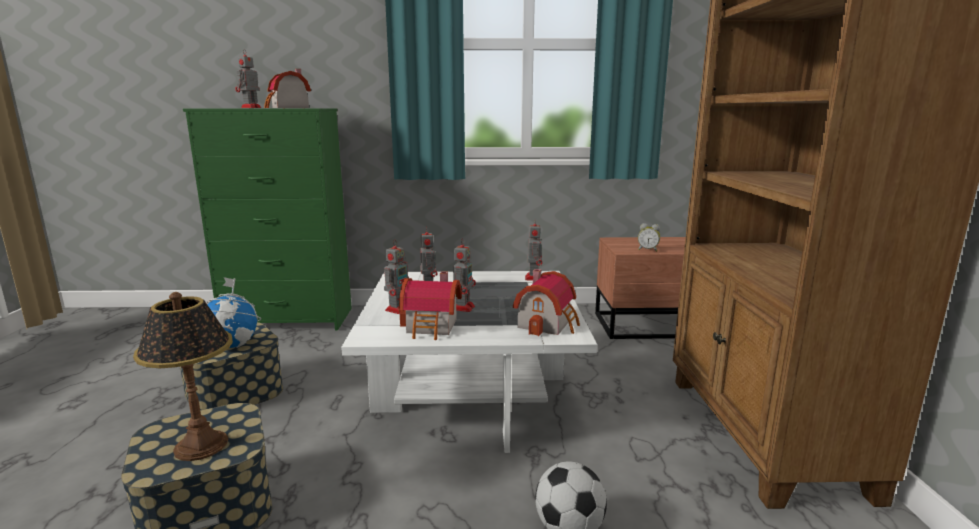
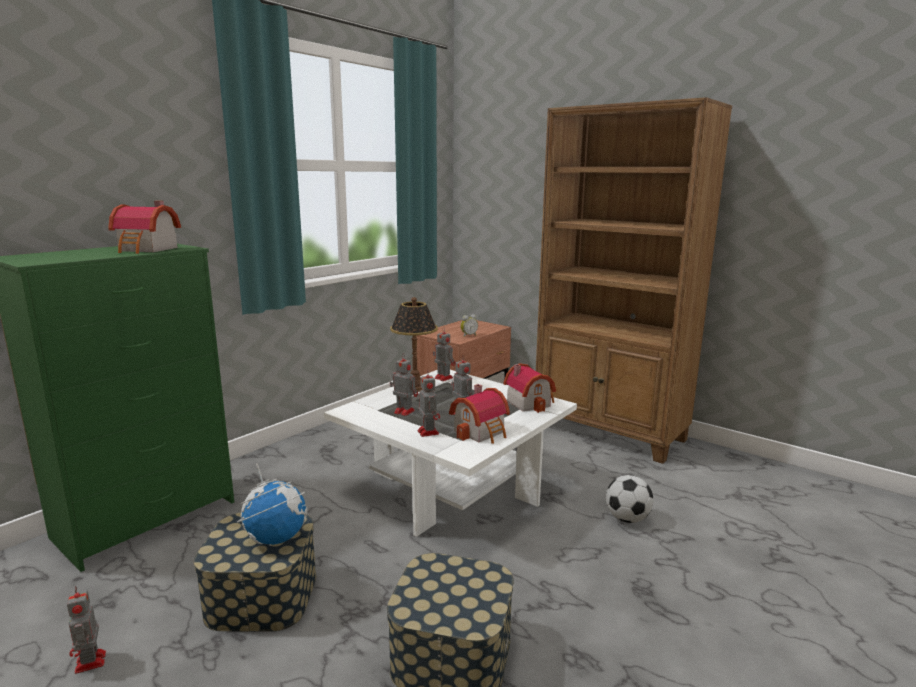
camera: 50 degrees left, 0 degrees up
table lamp [133,292,233,461] -> table lamp moved to [390,297,438,392]
toy robot [235,51,262,108] -> toy robot moved to [67,586,106,674]

